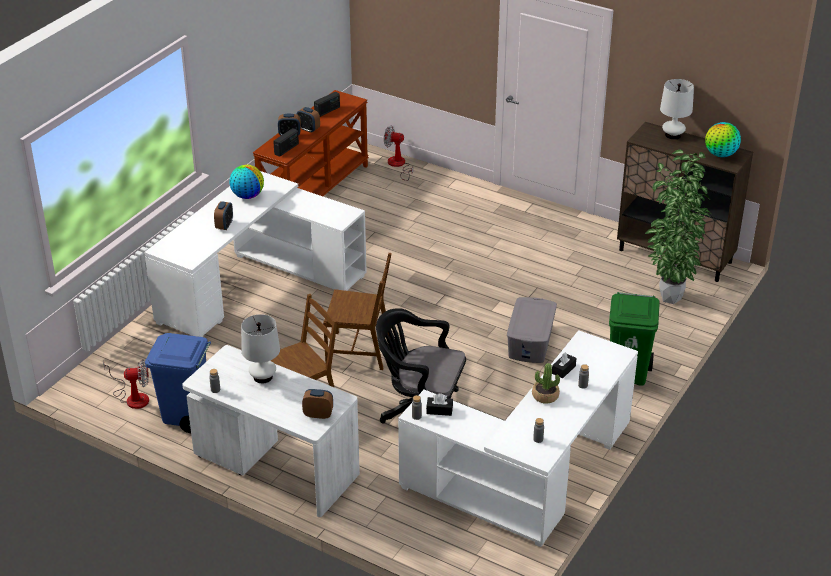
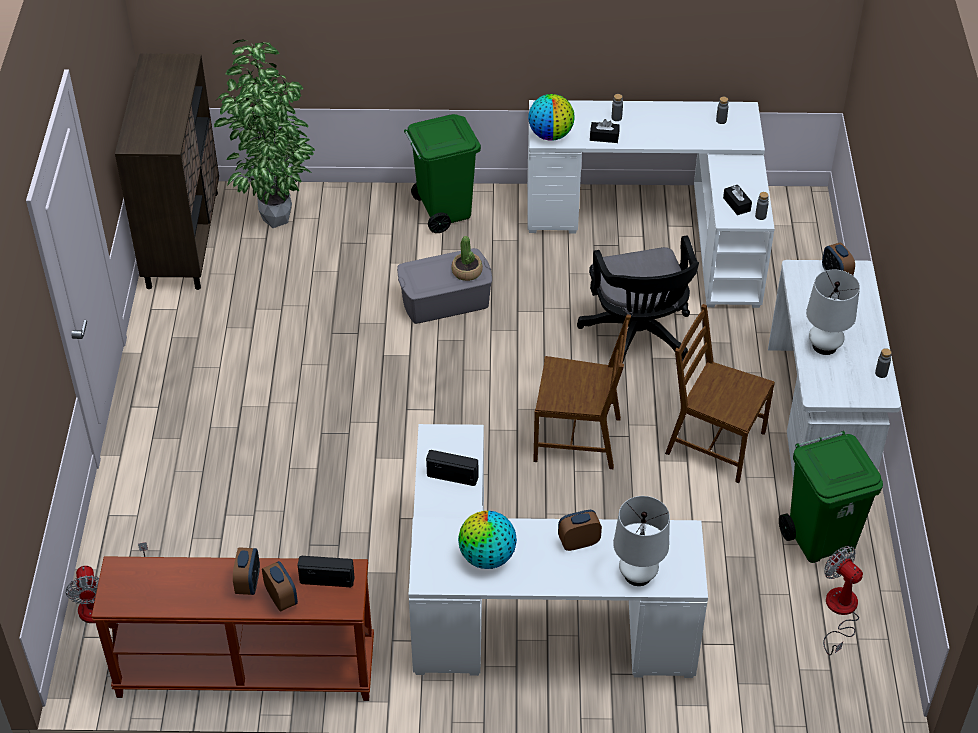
camera: 120 degrees left, 10 degrees up
blue trash can [145,333,211,433] -> green trash can [779,431,883,563]
radio [314,92,340,117] -> radio moved to [426,450,478,486]
brown chair [323,253,392,370] -> brown chair turned 120 degrees clockwise [533,314,631,469]
potted plant [532,363,560,404] -> potted plant moved to [451,236,483,281]
white table lamp [660,79,694,140] -> white table lamp moved to [613,496,670,586]
globe [705,122,741,157] -> globe moved to [528,94,575,141]

